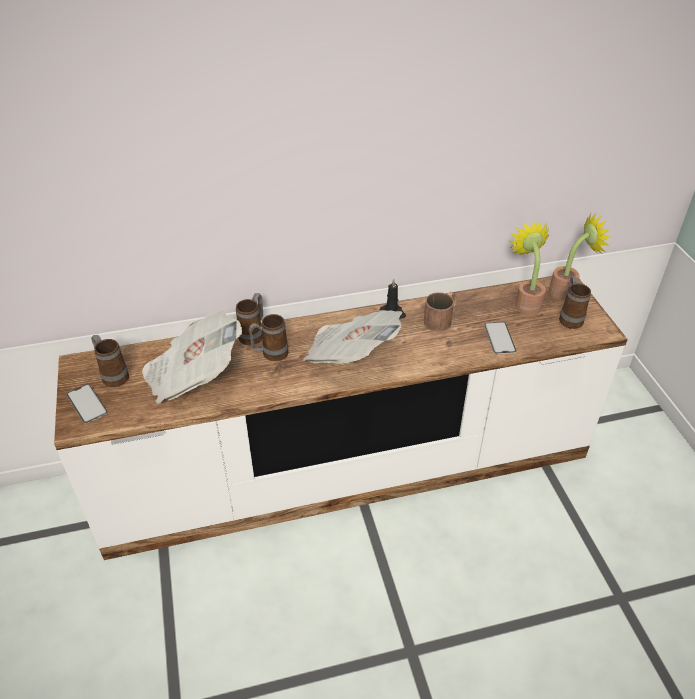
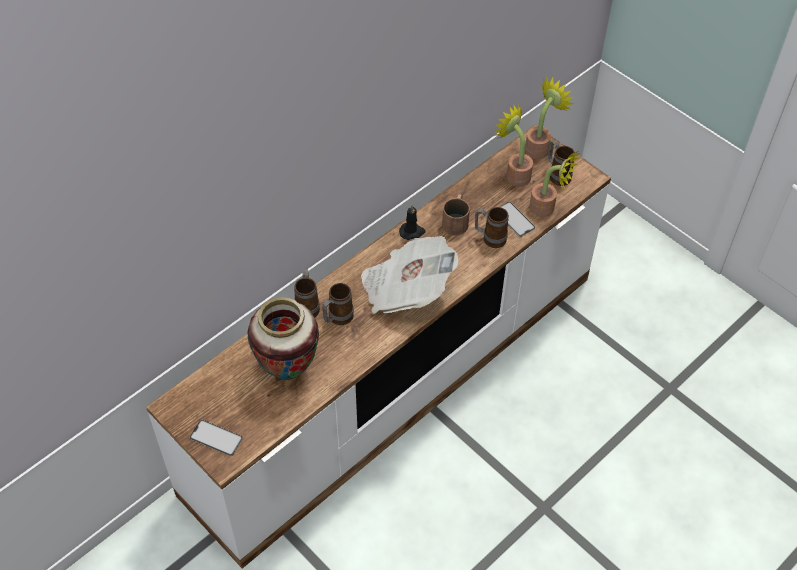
camera: 30 degrees left, 10 degrees up
mug [91,335,129,387] -> mug moved to [475,207,509,248]
newspaper [142,311,242,404] -> vase [247,297,319,380]
none -> potted plant [530,151,581,217]

